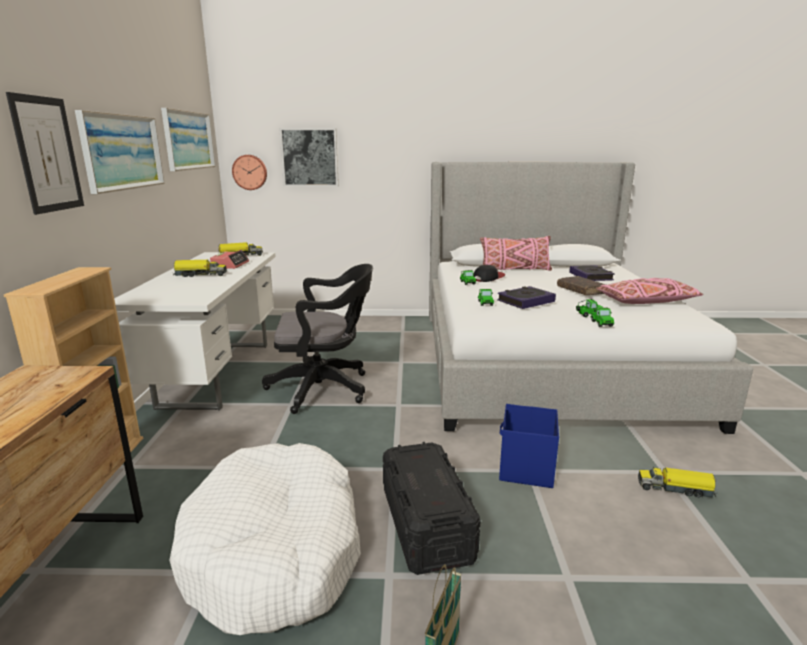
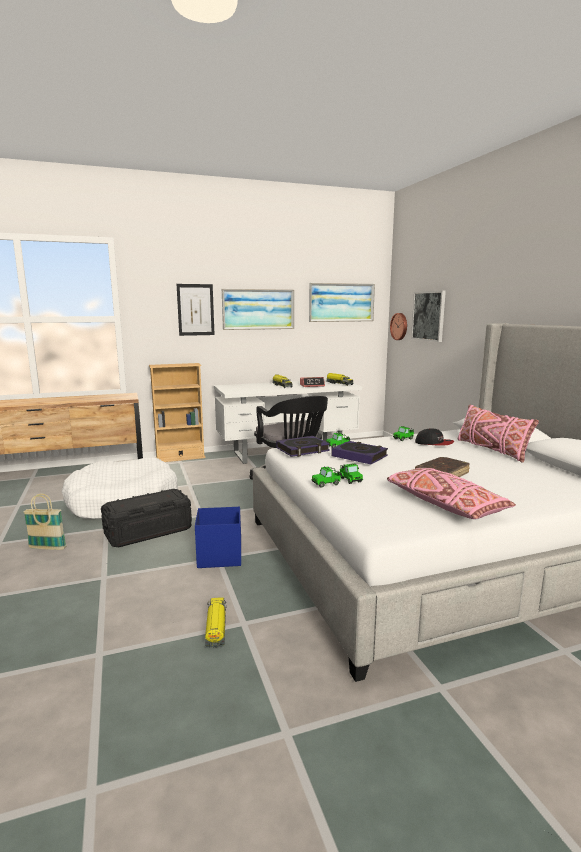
camera: 70 degrees right, 5 degrees down
book [569,265,615,281] -> book moved to [276,436,330,457]

